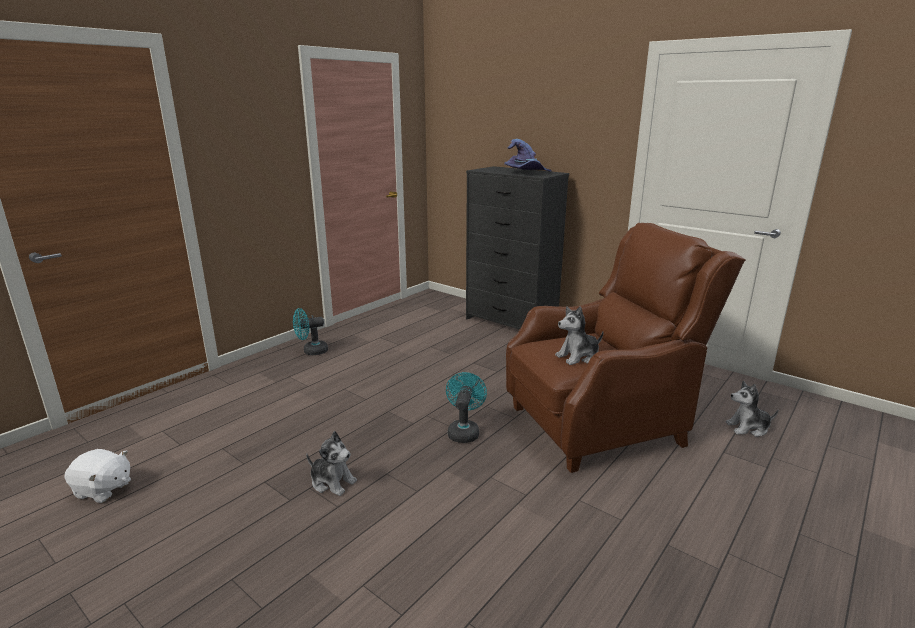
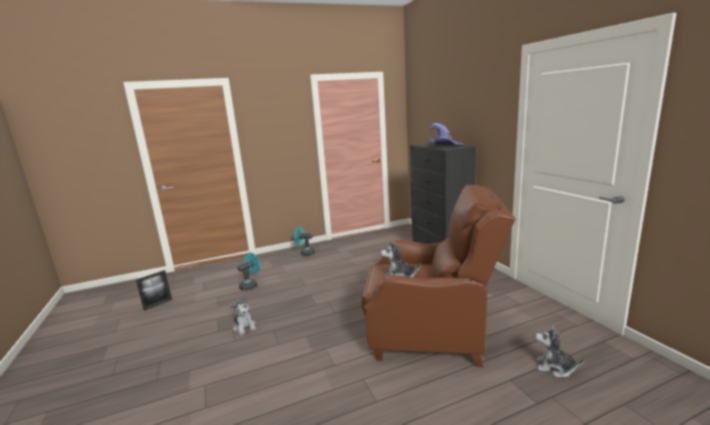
camera: 30 degrees right, 5 degrees down
white plush toy [64,449,131,503] -> picture frame [136,270,172,311]
turquoise fan [446,372,487,443] -> turquoise fan moved to [237,253,260,290]

